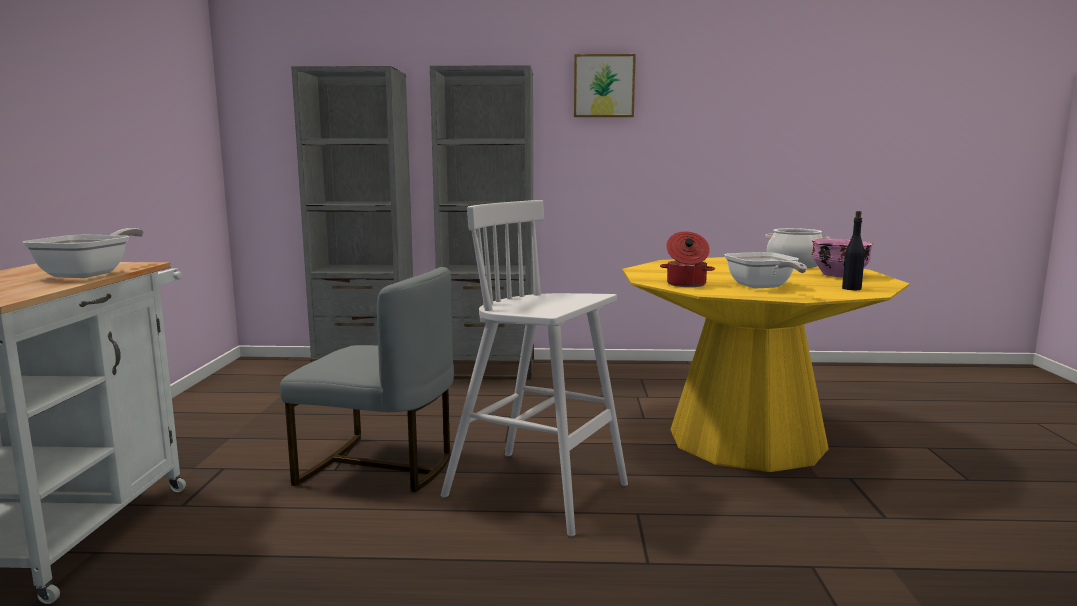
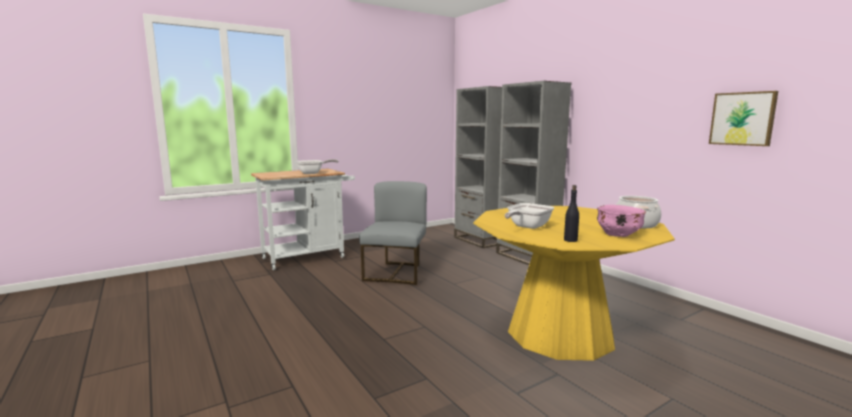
camera: 55 degrees right, 0 degrees up
grey chair [280,267,454,492] -> grey chair turned 150 degrees counterclockwise [359,181,427,285]
white stool [441,200,628,536] -> none
picture [574,54,636,117] -> picture moved to [709,91,778,146]
cooking pot [660,231,715,287] -> none

